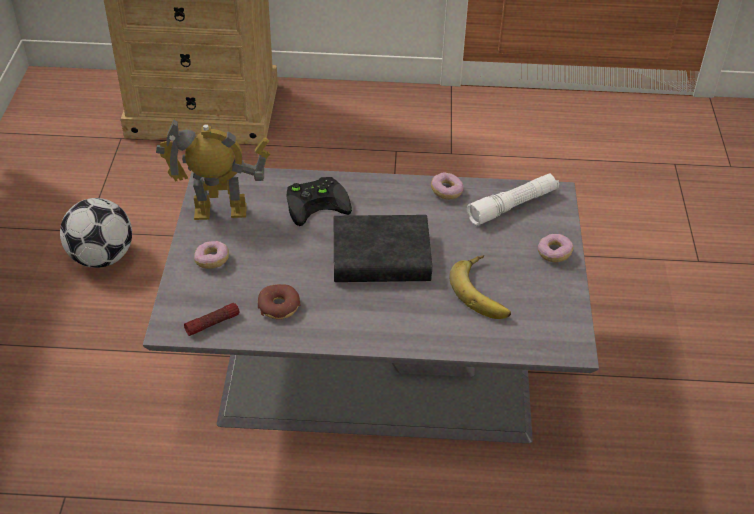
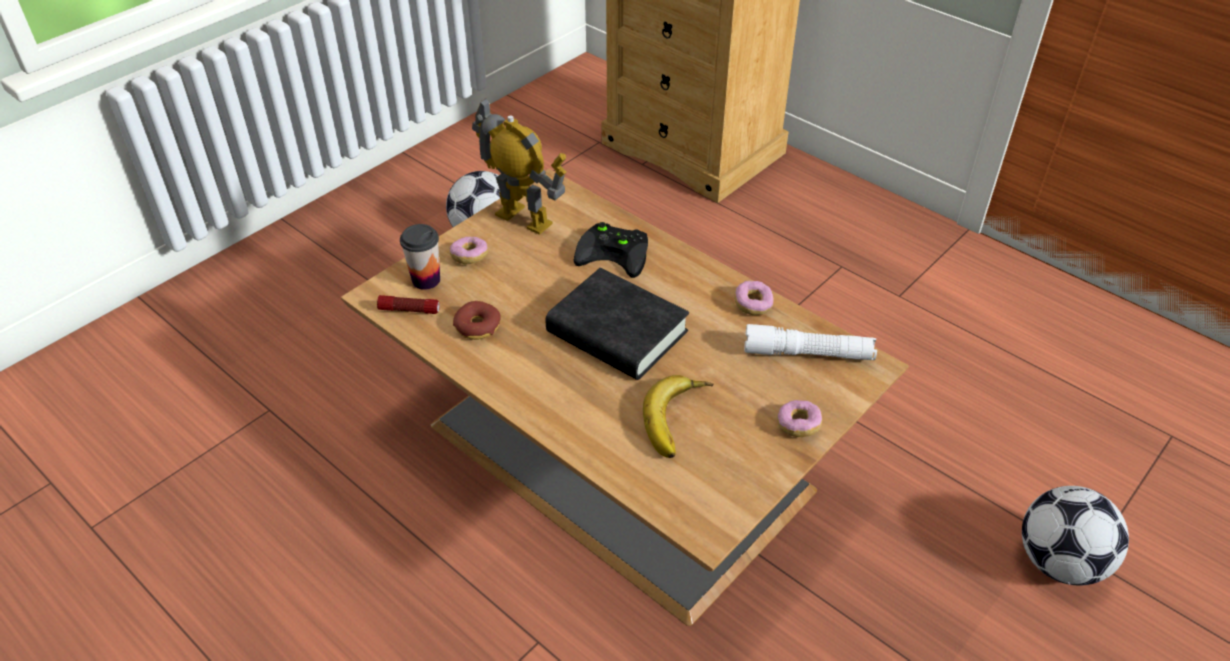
camera: 40 degrees right, 0 degrees up
grey coffee table [143,168,599,443] -> brown coffee table [341,169,909,626]
none -> cup [400,224,440,290]
none -> football [1022,486,1129,586]

